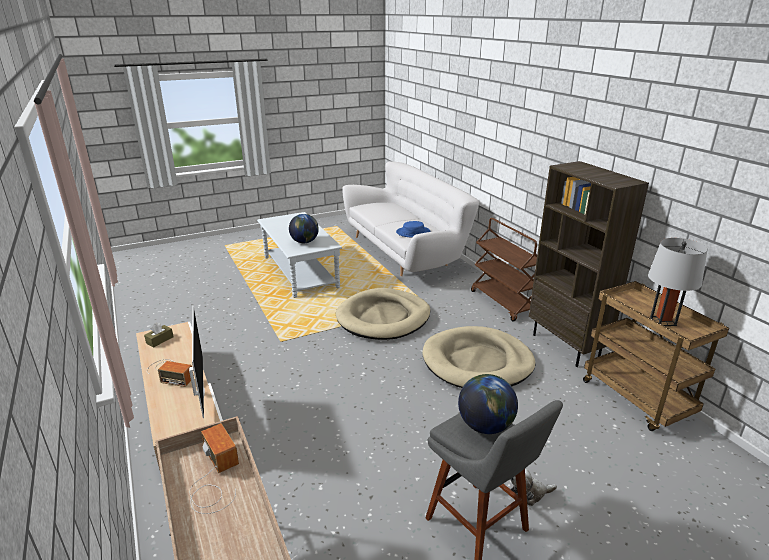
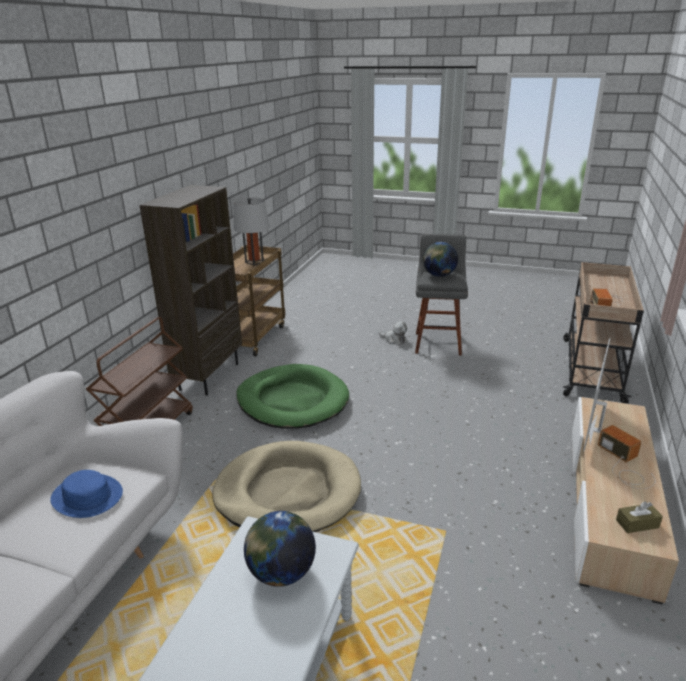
camera: 135 degrees left, 0 degrees up
beige dog bed [422,326,535,388] -> green dog bed [236,364,349,429]

